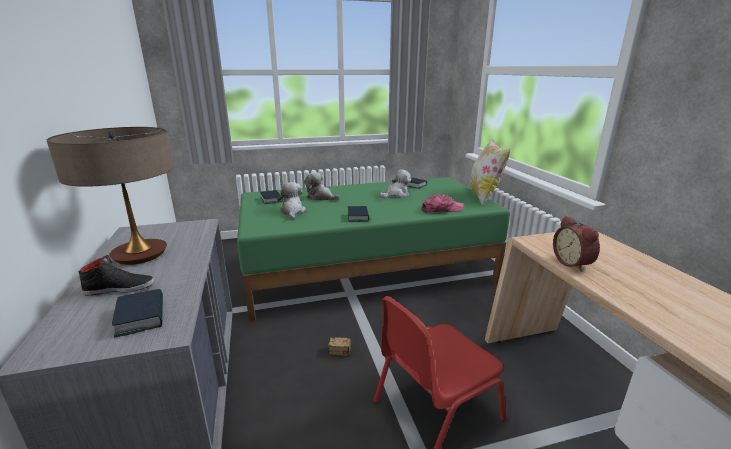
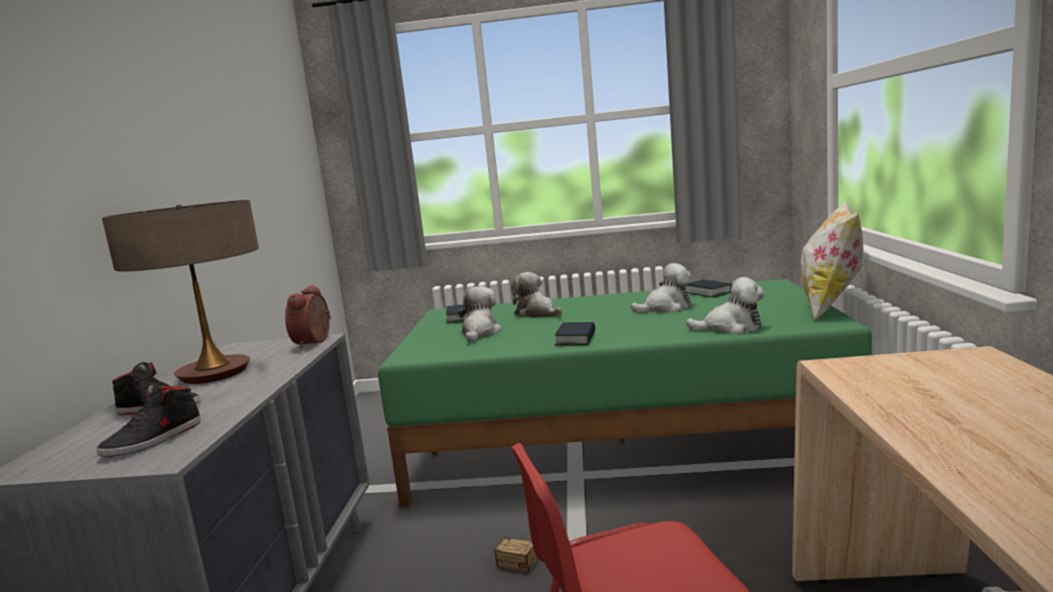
camera: 20 degrees right, 10 degrees down
book [112,289,163,338] -> black shoe [96,383,201,457]
cap [421,194,464,212] -> plush toy [686,277,765,334]
alarm clock [553,216,600,272] -> alarm clock moved to [285,285,331,349]

